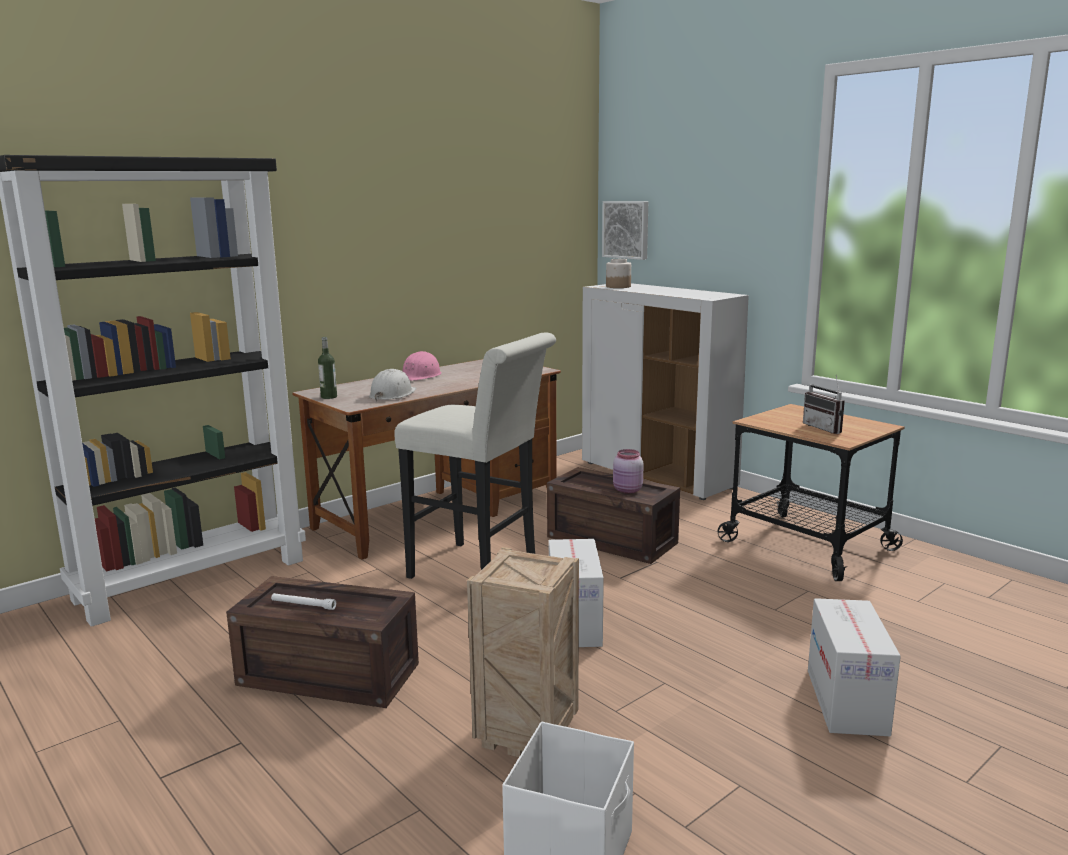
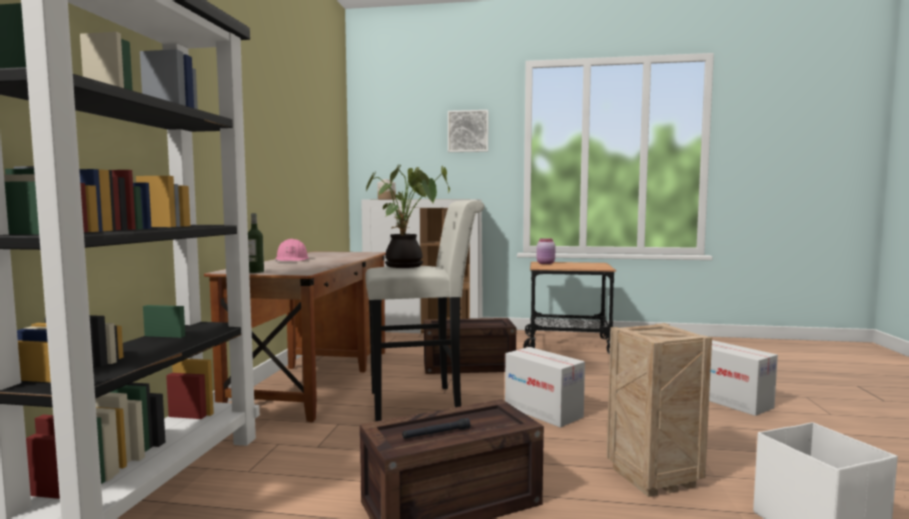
camera: 40 degrees left, 10 degrees down
white flashlight [271,593,336,610] -> black flashlight [402,418,470,439]
white hard hat [369,369,417,401] -> none
picture [602,201,648,260] -> picture moved to [448,110,489,152]
pink jar [613,449,644,494] -> pink jar moved to [536,238,555,264]
radio [803,376,845,434] -> none
none -> potted plant [366,164,450,268]

